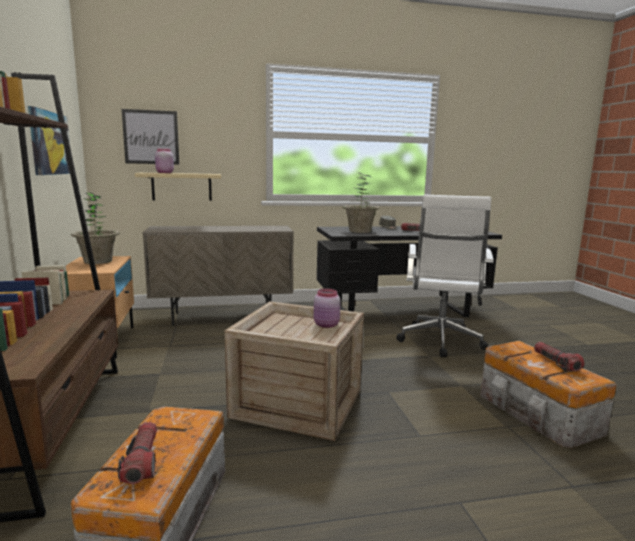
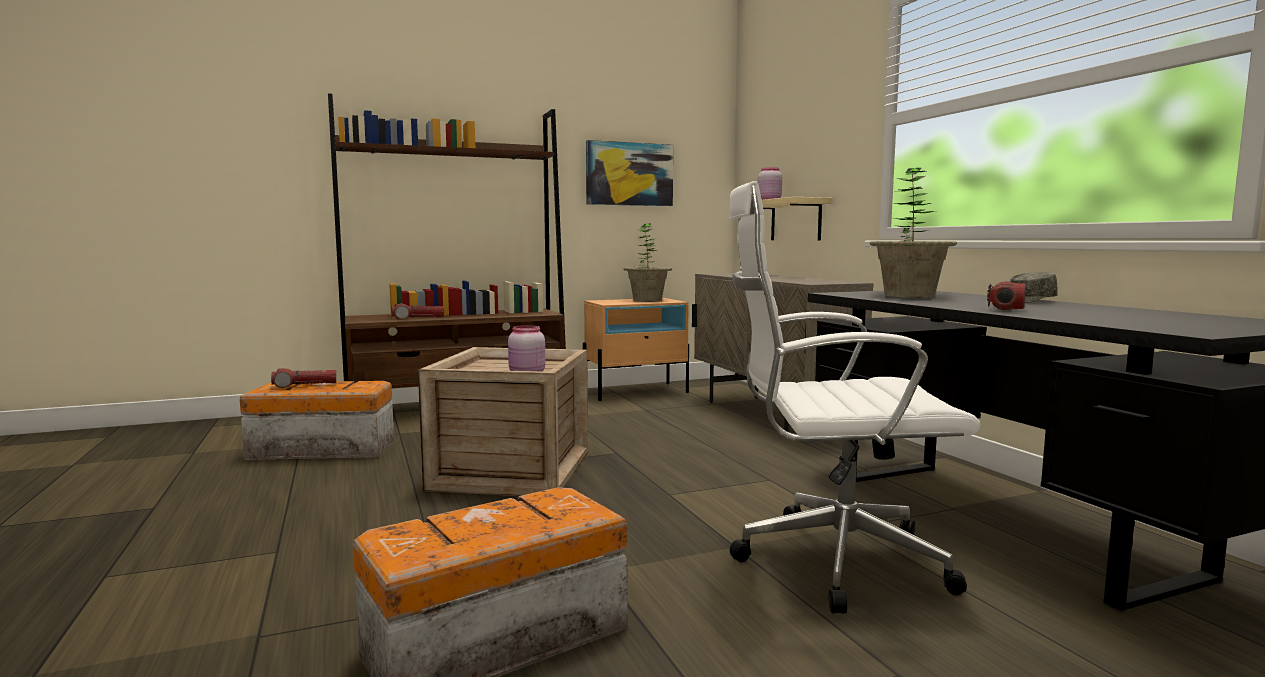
camera: 80 degrees right, 5 degrees down
picture [122,109,179,165] -> none
flashlight [534,342,584,371] -> flashlight moved to [391,303,444,320]

